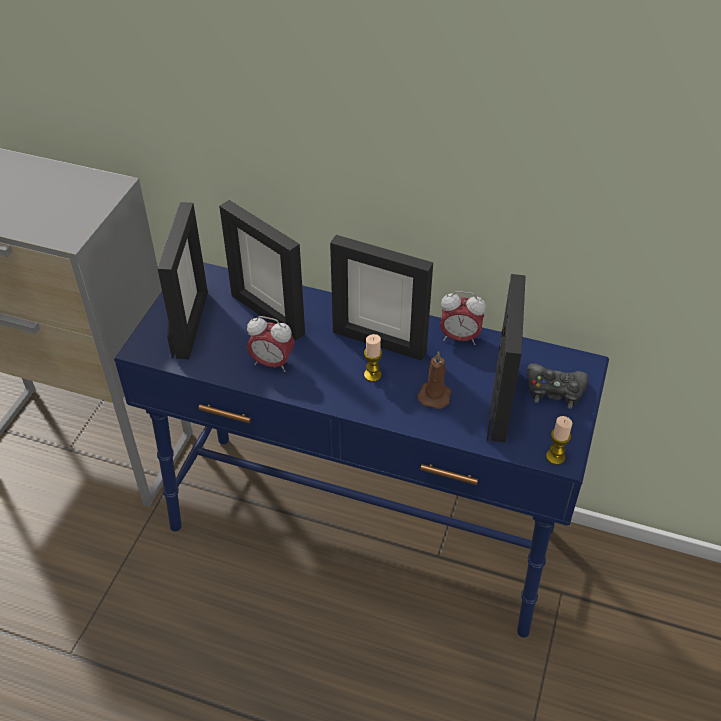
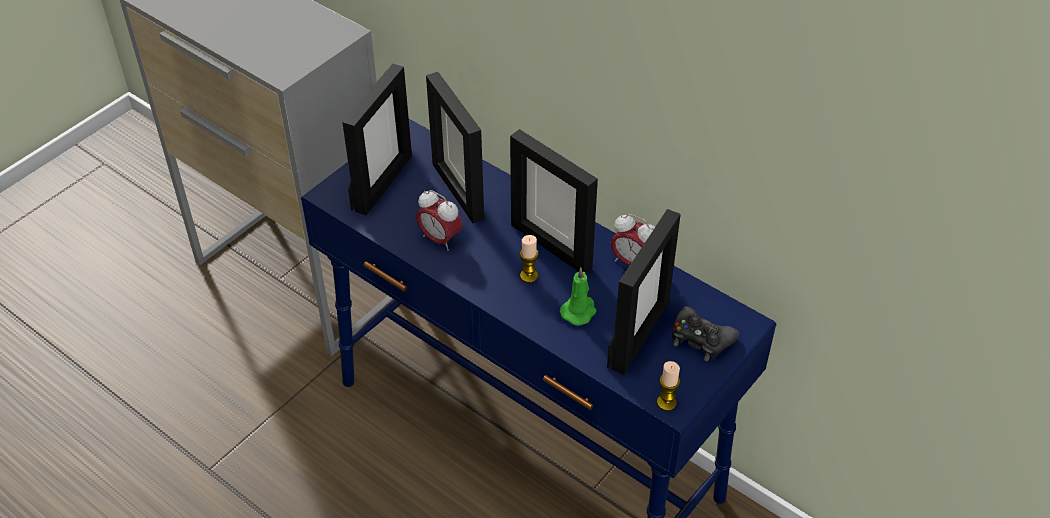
camera: 20 degrees right, 0 degrees up
brown candle [417,351,451,409] -> green candle [560,267,597,326]

